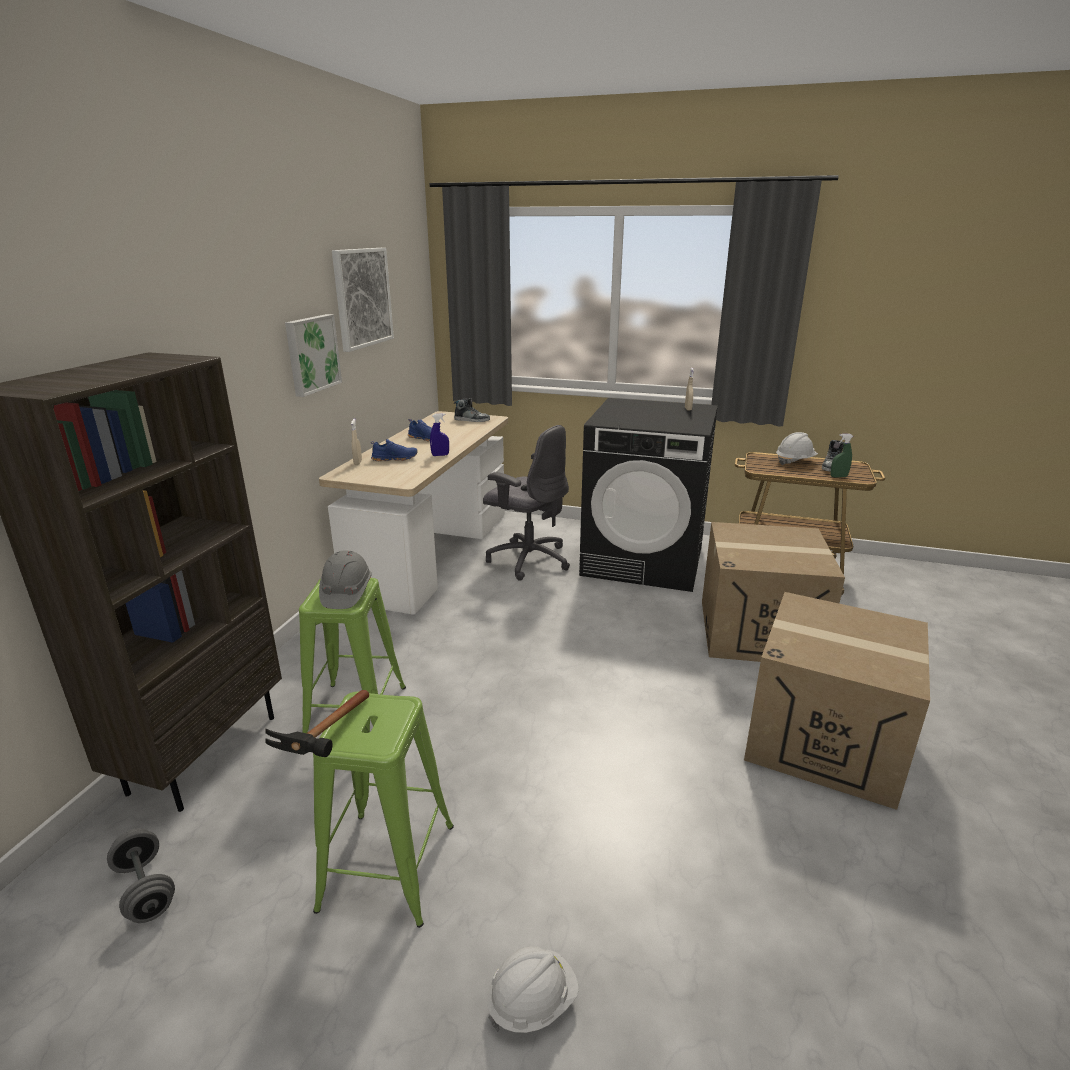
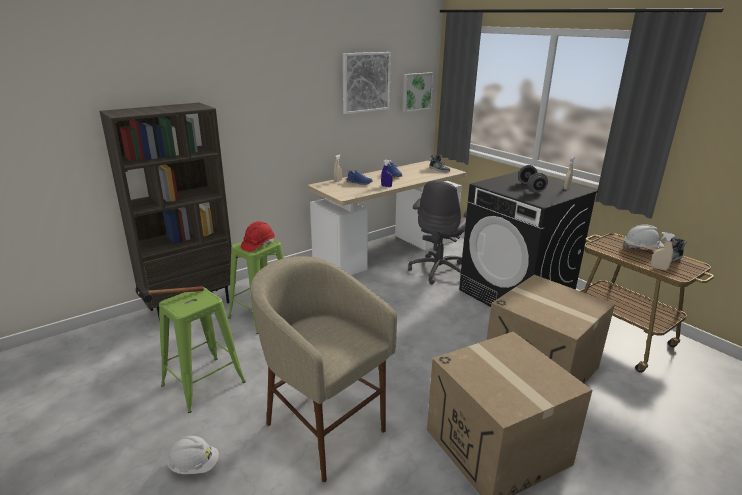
camera: 35 degrees right, 0 degrees up
grey dumbbell [107,828,175,923] -> grey dumbbell moved to [518,165,548,193]
picture [285,314,342,397] -> picture moved to [403,72,434,112]
grey hard hat [319,551,372,609] -> red hard hat [241,221,275,252]
grey office chair [483,425,570,581] -> grey office chair turned 45 degrees clockwise [408,181,467,284]
green spray bottle [830,434,853,478] -> beige spray bottle [651,232,675,270]
none -> beige stool [251,256,397,482]

